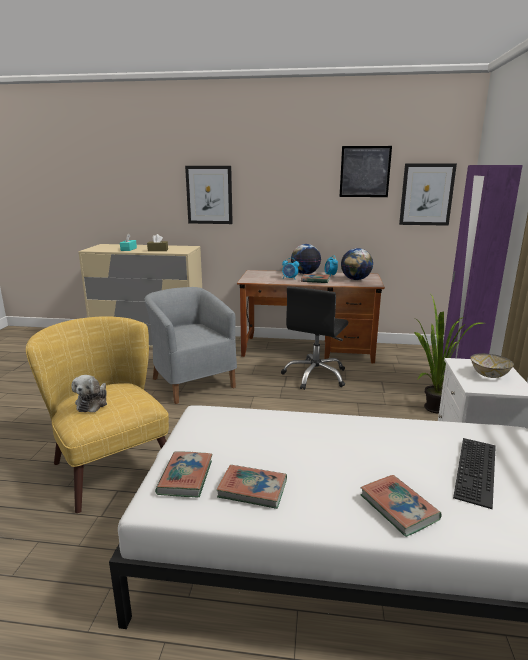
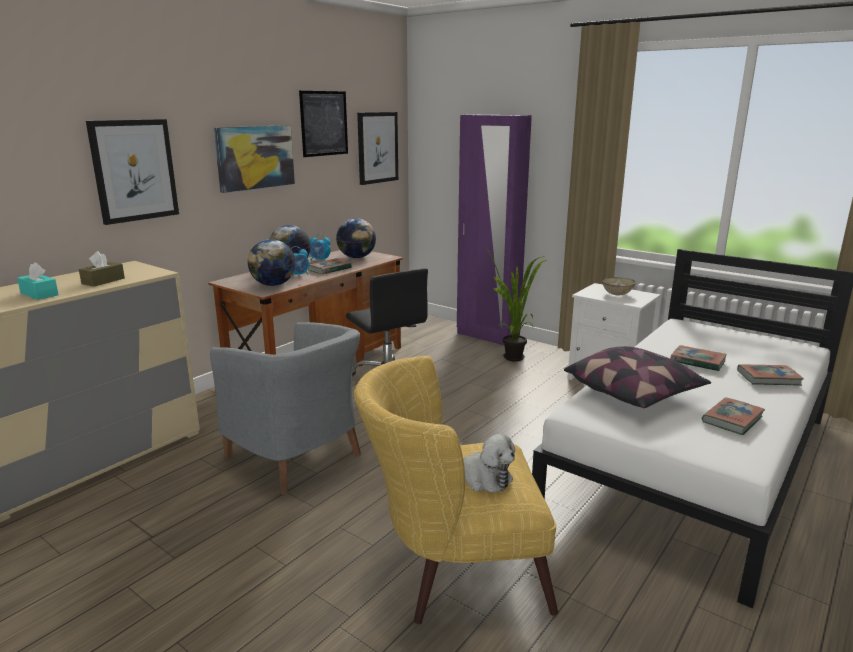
camera: 60 degrees left, 0 degrees up
grey armchair [144,287,237,404] -> grey armchair turned 135 degrees counterclockwise [210,322,361,495]
book [155,452,213,497] -> book moved to [670,345,727,371]
keyboard [453,438,496,509] -> none
none -> picture [214,125,295,193]
none -> globe [248,239,295,286]
none -> pillow [564,346,711,408]

